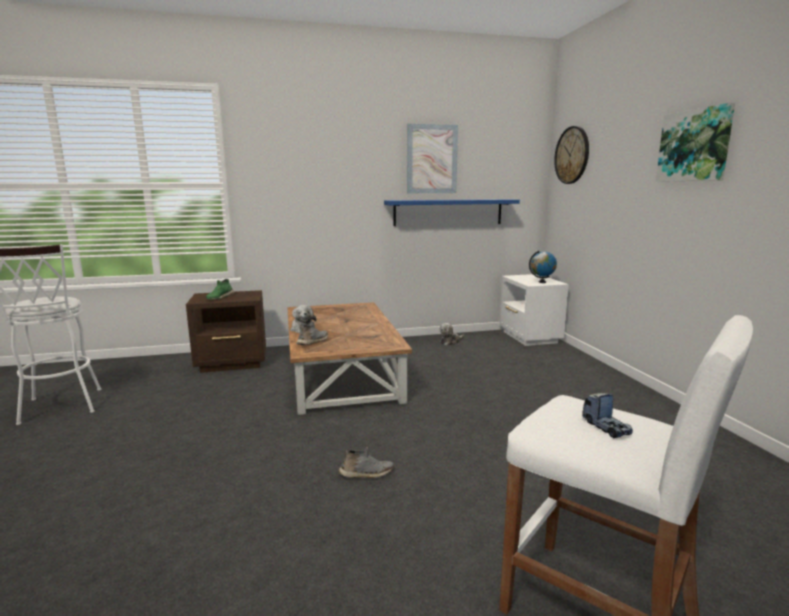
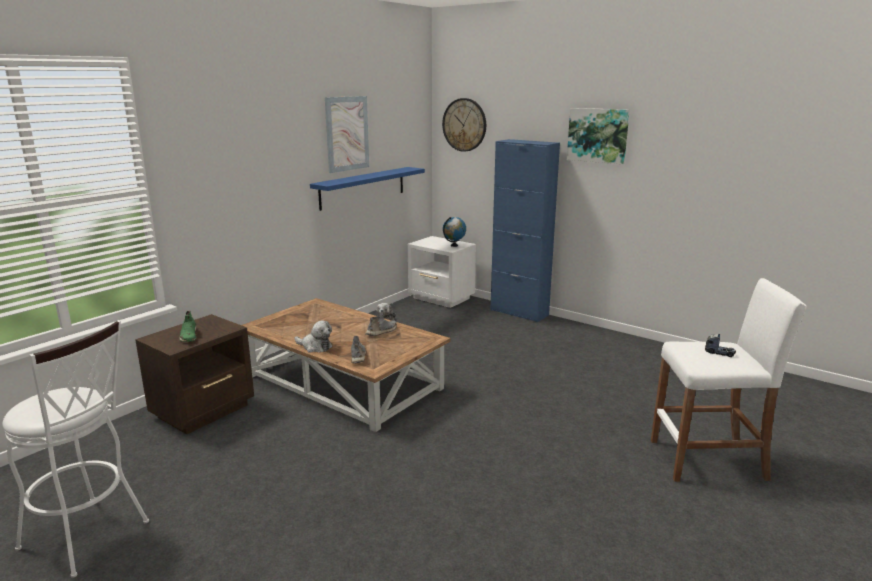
camera: 40 degrees left, 5 degrees up
grey shoe [338,447,393,478] -> grey shoe moved to [365,313,397,336]
none -> blue cabinet [490,139,560,322]

